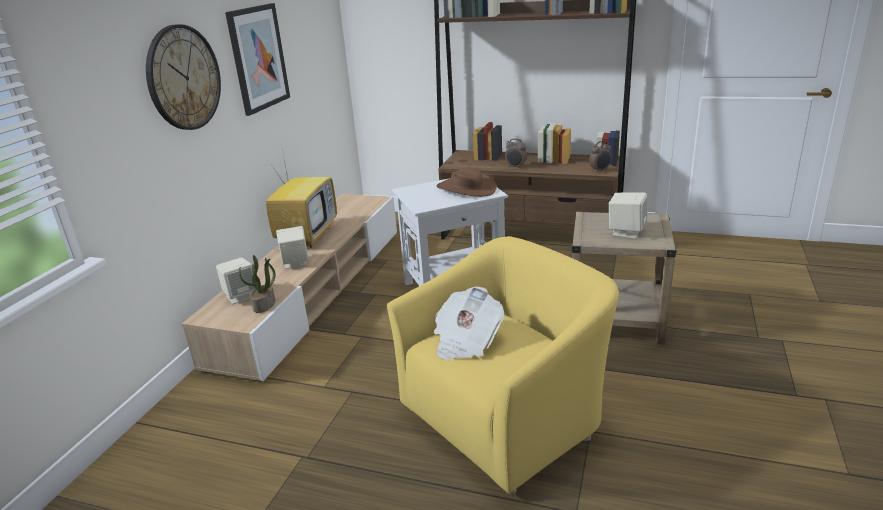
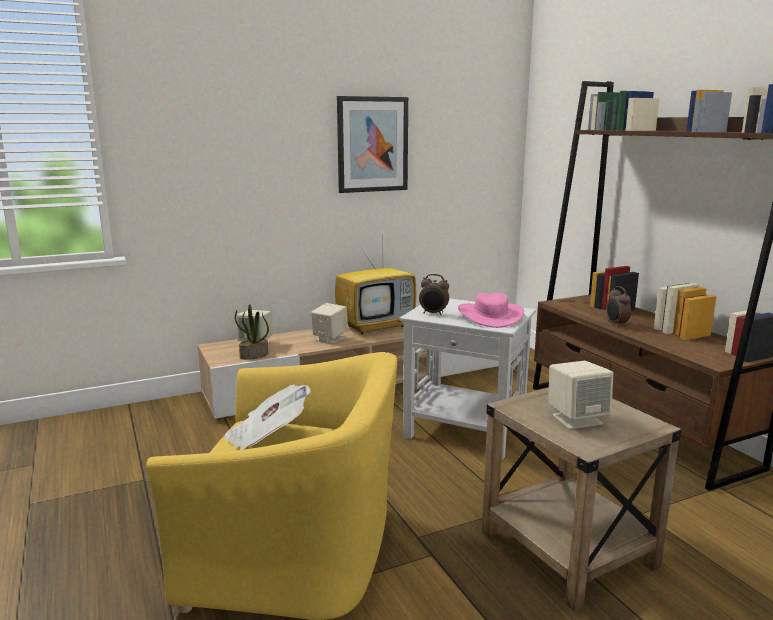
camera: 45 degrees right, 10 degrees down
wall clock [146,24,221,130] -> none
brown hat [437,168,497,197] -> pink hat [458,293,524,328]
alarm clock [589,141,612,173] -> alarm clock moved to [419,274,449,315]

